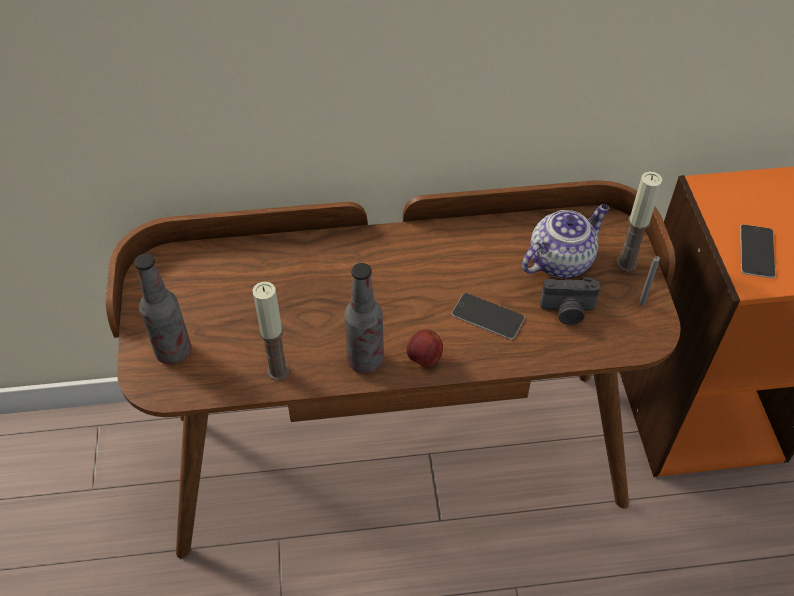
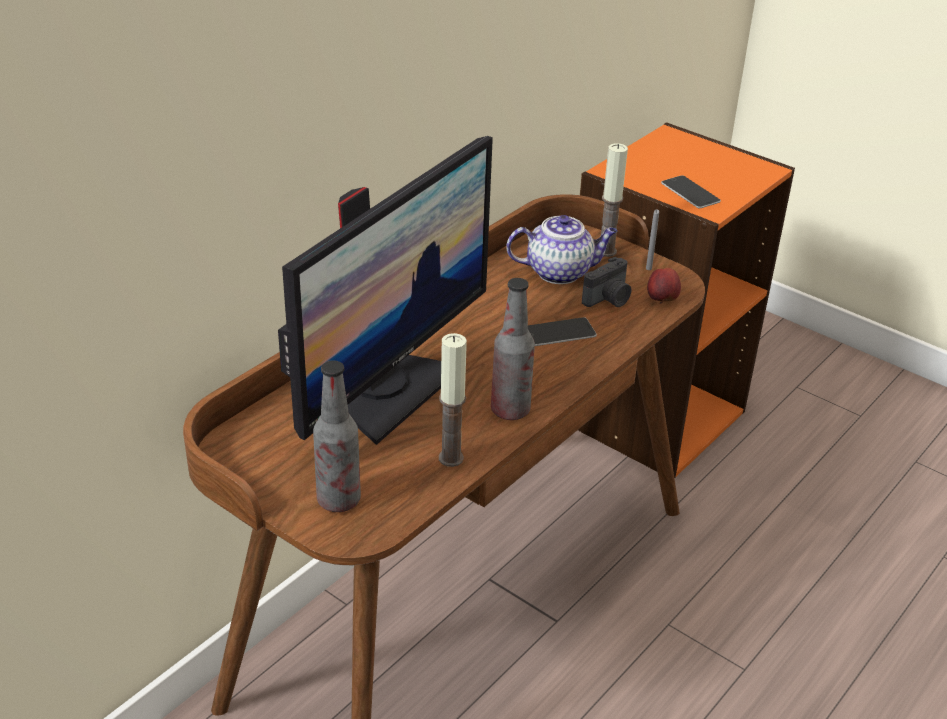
camera: 45 degrees left, 15 degrees down
apple [407,330,443,367] -> apple moved to [647,268,681,304]
teapot [522,204,609,279] -> teapot turned 75 degrees clockwise [506,215,618,284]
none -> monitor [278,136,493,445]

